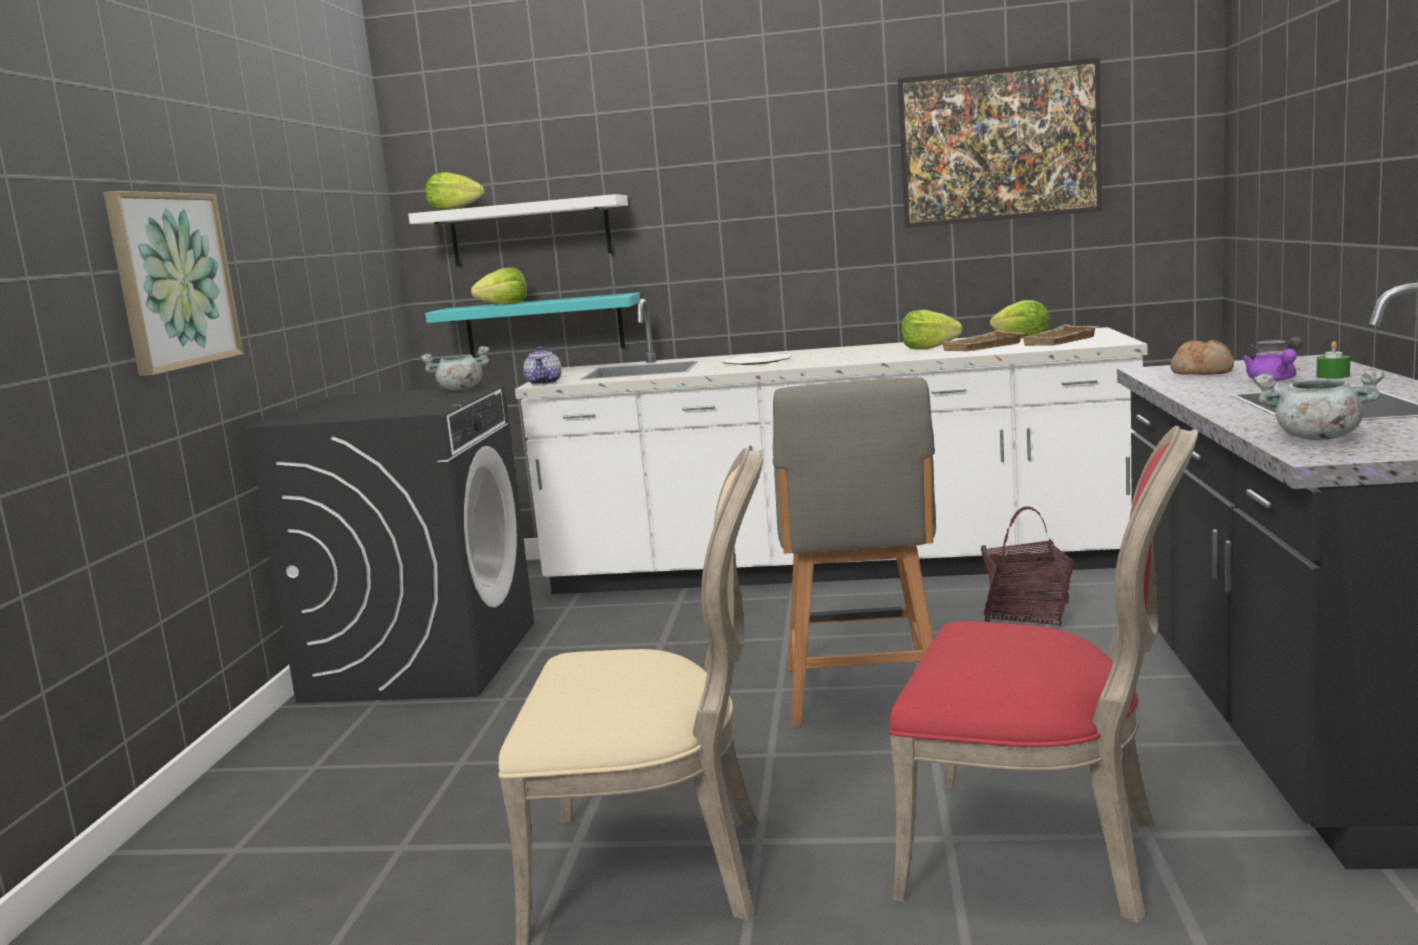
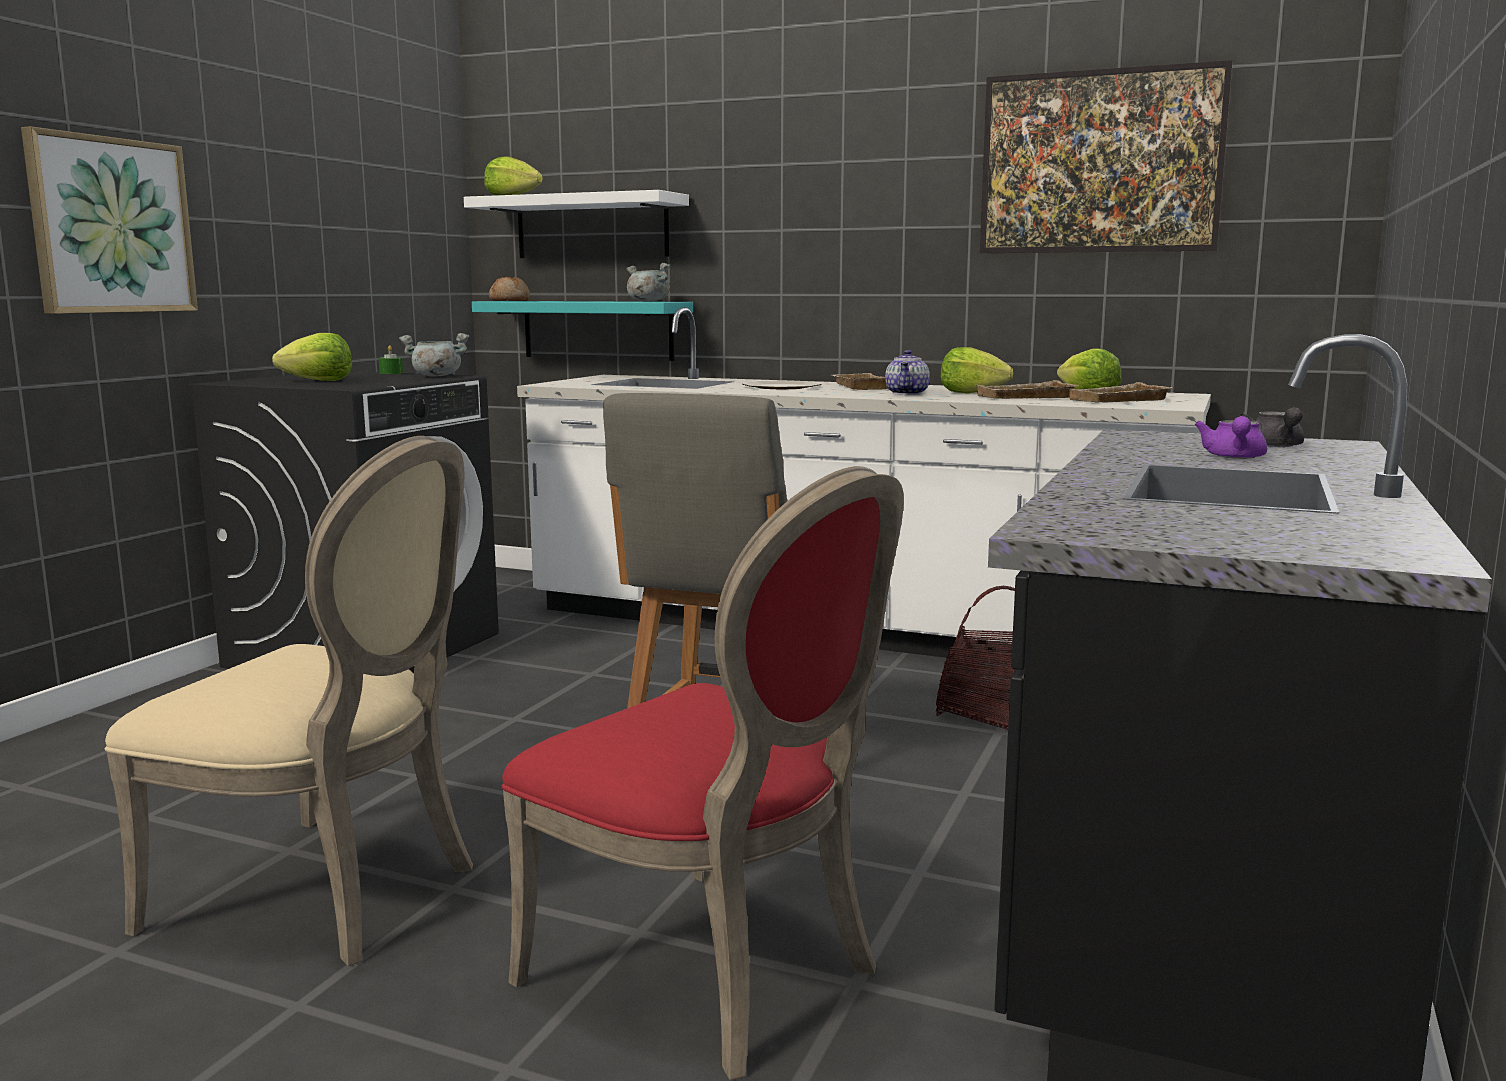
camera: 15 degrees right, 0 degrees up
lettuce [471,267,527,304] -> lettuce moved to [272,333,352,381]
teapot [523,346,562,385] -> teapot moved to [885,350,930,395]
bread [1170,339,1234,375] -> bread moved to [489,277,530,301]
grey cooking pot [1253,369,1385,440] -> grey cooking pot moved to [626,263,671,301]
green candle [1316,341,1350,379] -> green candle moved to [379,345,403,374]
none -> beige tray [832,373,888,390]

